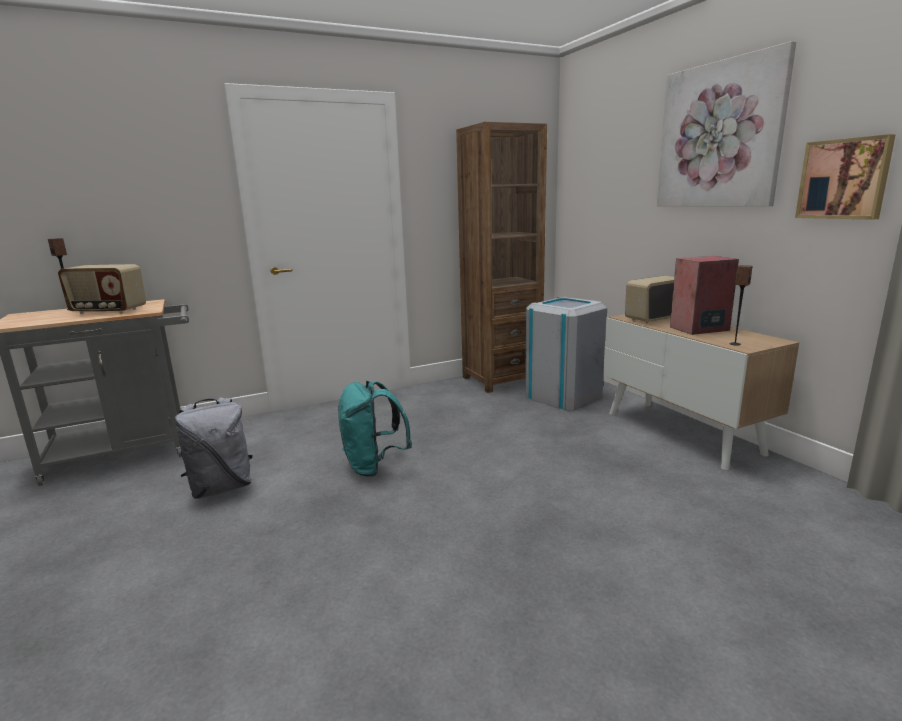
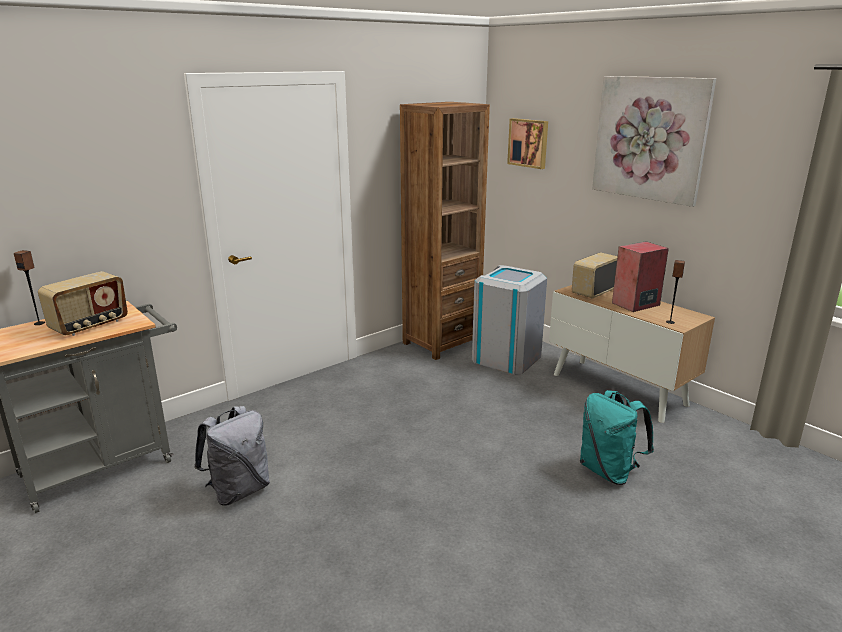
camera: 15 degrees left, 5 degrees up
radio [58,264,146,314] -> radio turned 45 degrees counterclockwise [38,271,128,336]
turquoise backpack [338,381,412,477] -> turquoise backpack moved to [580,390,654,485]
picture [795,134,896,220] -> picture moved to [507,118,548,169]

